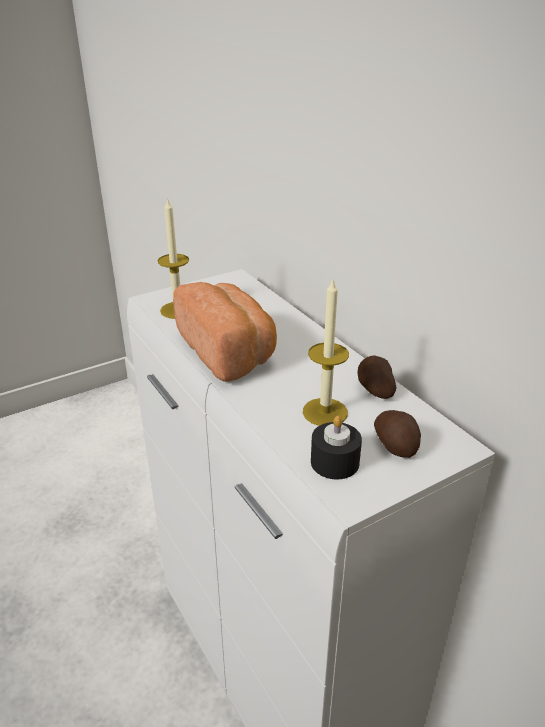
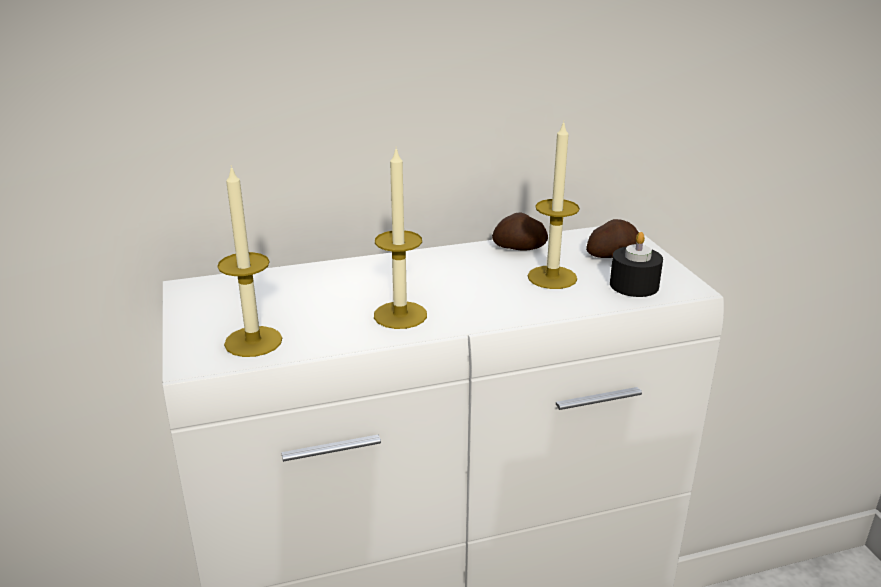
camera: 75 degrees left, 5 degrees down
bread [173,282,277,382] -> candle [374,146,427,329]

